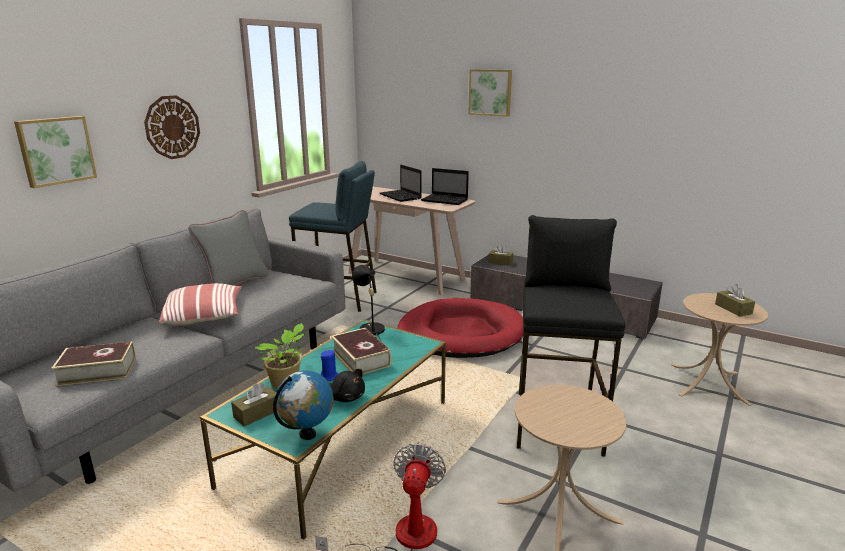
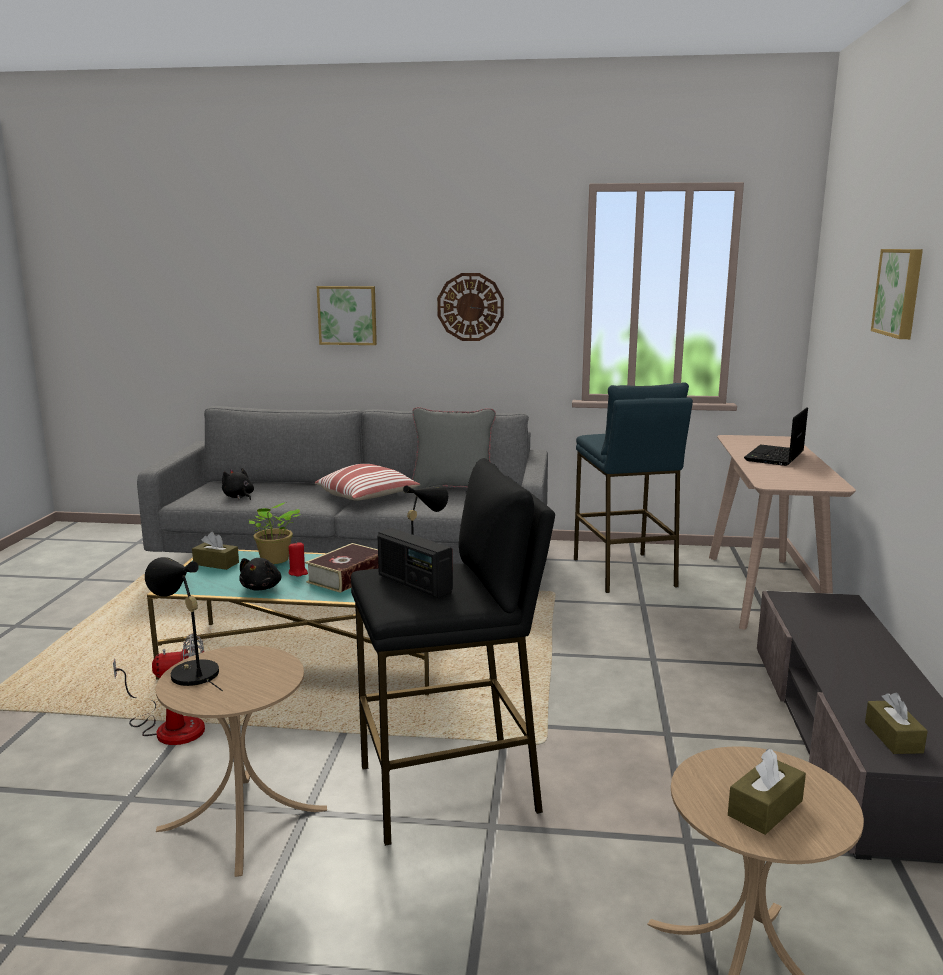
camera: 65 degrees right, 5 degrees down
book [51,341,136,386] -> black plush toy [222,468,254,500]
globe [273,370,334,440] -> none
blue candle [321,350,338,381] -> red candle [289,541,308,577]
red dog bed [397,298,524,358] -> none
laptop [421,168,469,205] -> none
brown tissue box [488,244,513,265] -> brown tissue box moved to [865,693,928,754]
none -> black table lamp [145,557,223,691]
none -> radio [378,528,453,598]

